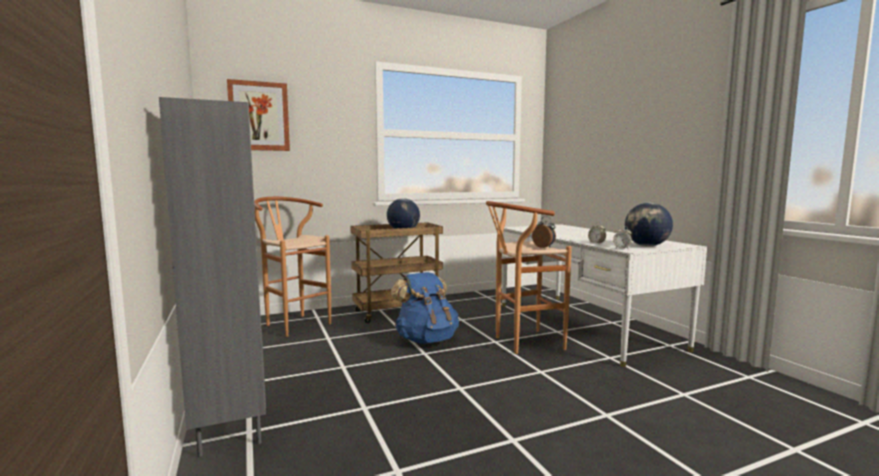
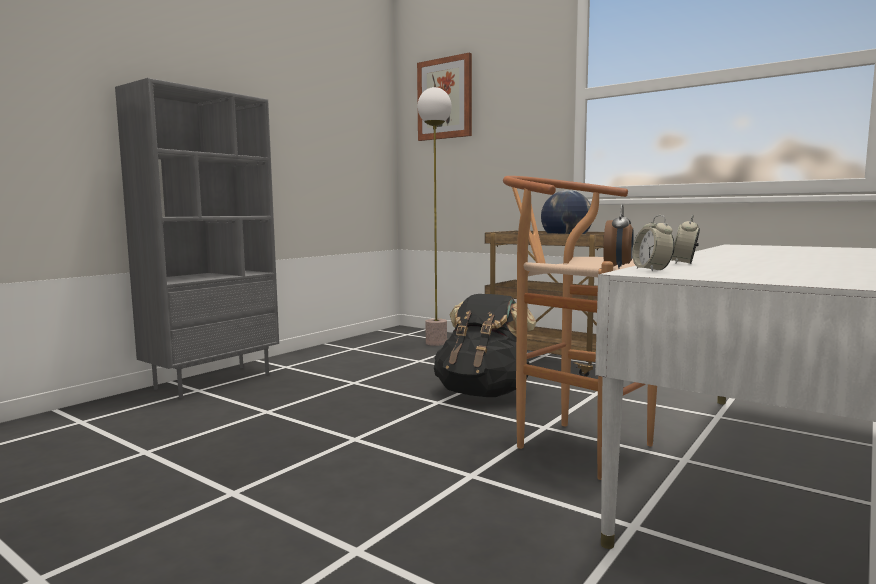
camera: 60 degrees right, 0 degrees up
brown stool [254,197,331,337] -> floor lamp [418,87,452,346]
blue backpack [390,272,459,344] -> black backpack [434,294,536,397]
globe [625,203,673,247] -> none

